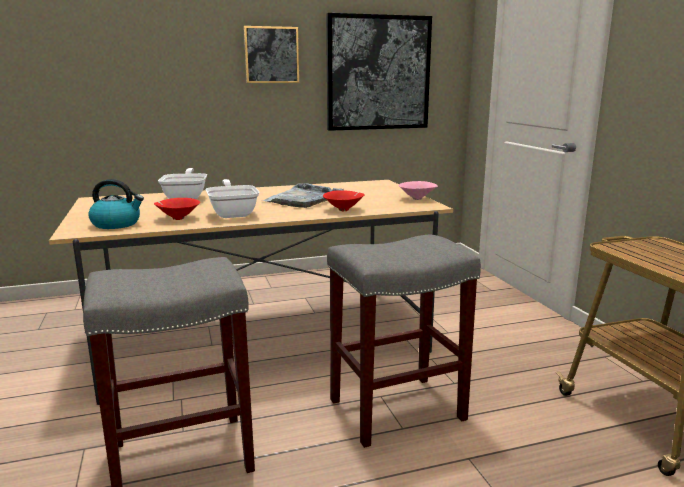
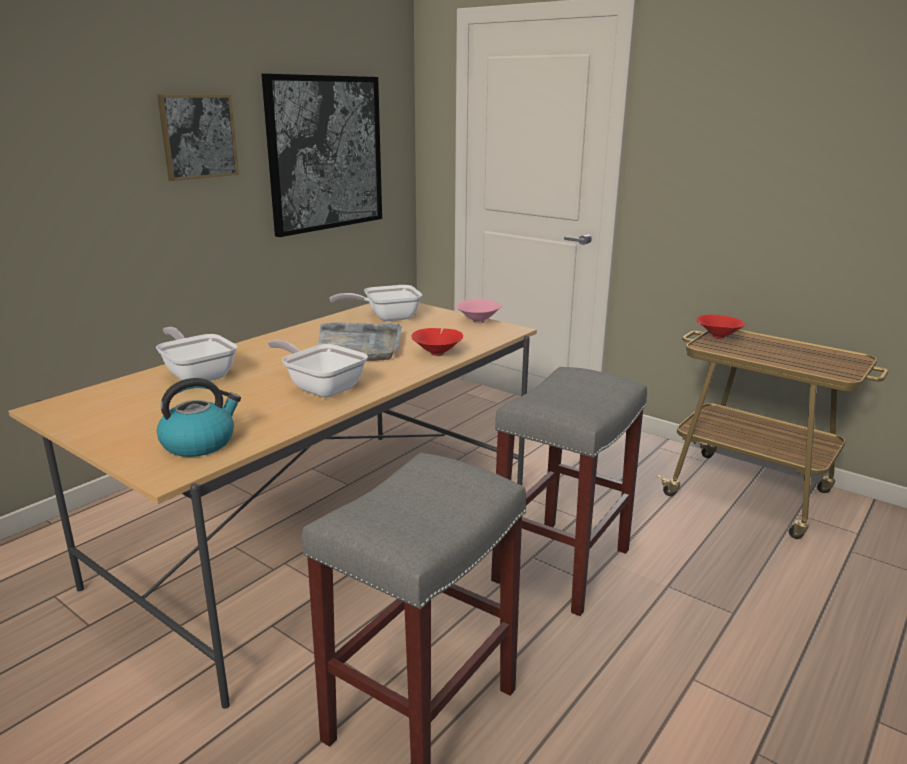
camera: 35 degrees left, 5 degrees up
red bowl [154,198,200,220] -> red bowl moved to [697,314,745,339]
none -> frying pan [329,285,422,321]

